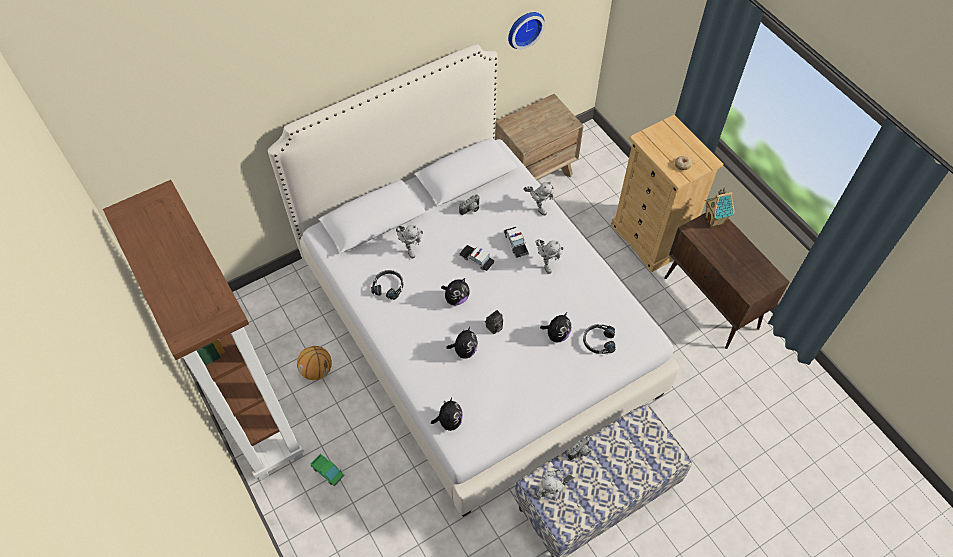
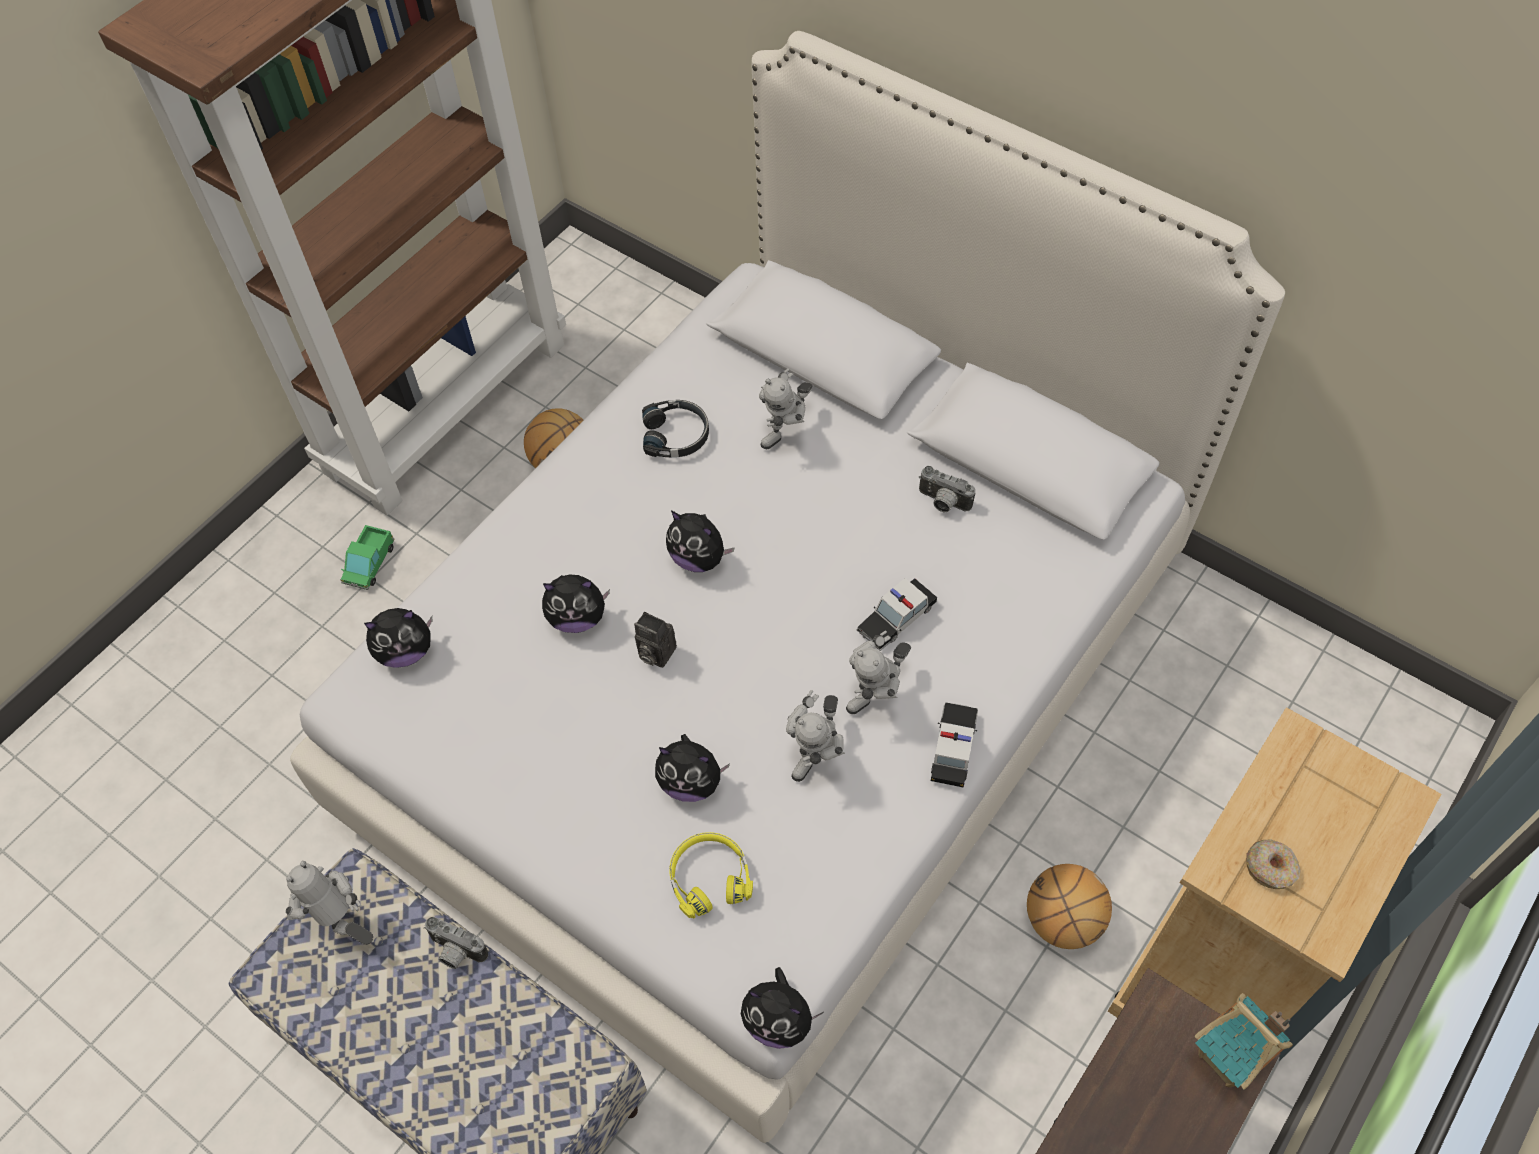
camera: 70 degrees right, 0 degrees up
toy car [459,245,494,271] -> toy car moved to [931,702,978,788]
brown nightstand [495,94,584,180] -> none
wall clock [508,12,545,49] -> none
toy robot [523,182,554,216] -> toy robot moved to [786,690,845,782]
black headphones [583,324,616,354] -> yellow headphones [670,832,753,918]
none -> plush toy [741,967,823,1049]
none -> basketball [1027,864,1112,949]

